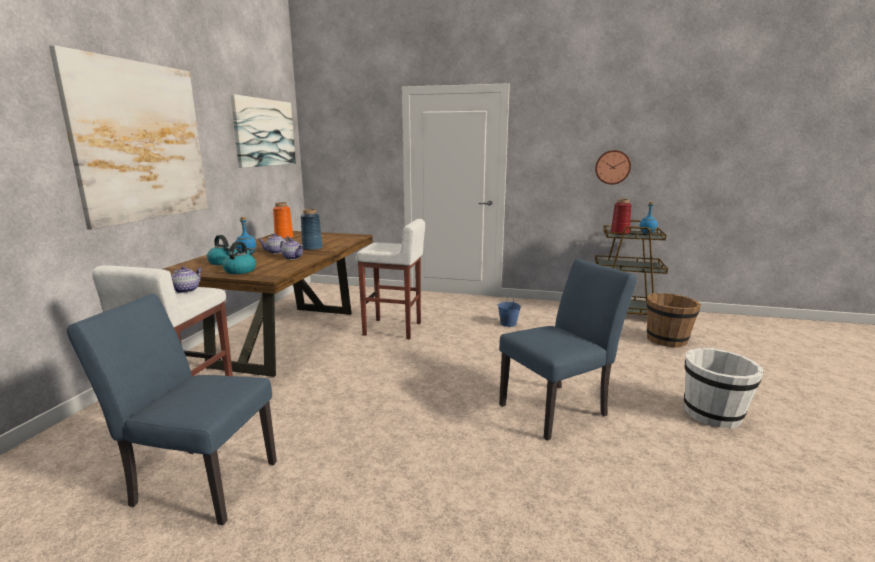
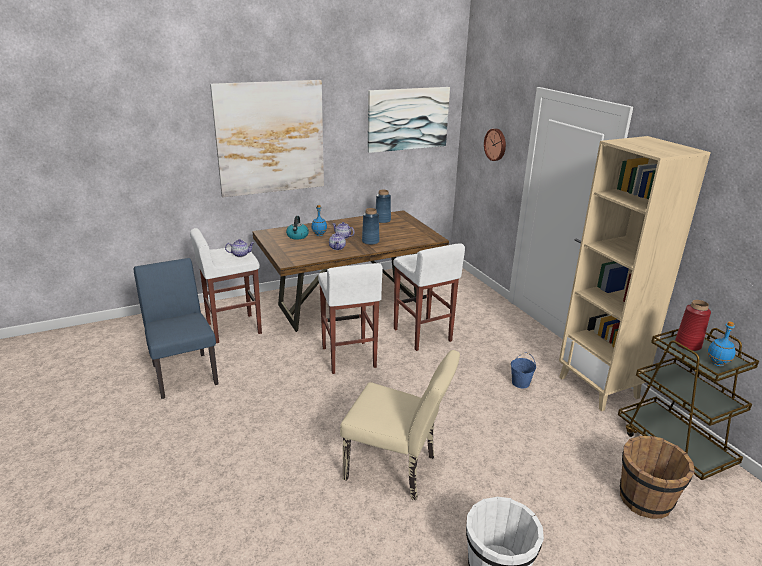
camera: 50 degrees right, 10 degrees up
kettle [222,241,256,274] -> none
orange vase [273,202,293,239] -> blue vase [376,190,391,223]
blue chair [499,259,637,441] -> beige chair [340,350,460,500]
wall clock [595,150,631,185] -> wall clock moved to [484,129,506,161]
none -> white stool [318,263,383,374]
none -> beige bookcase [559,136,711,411]

